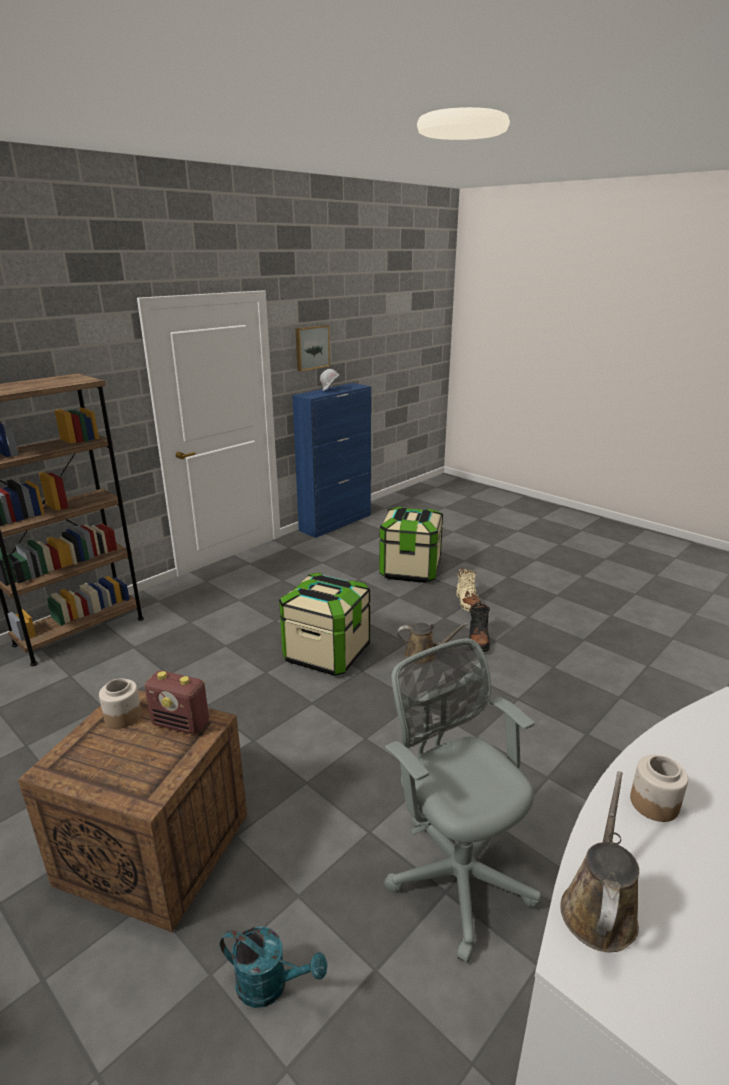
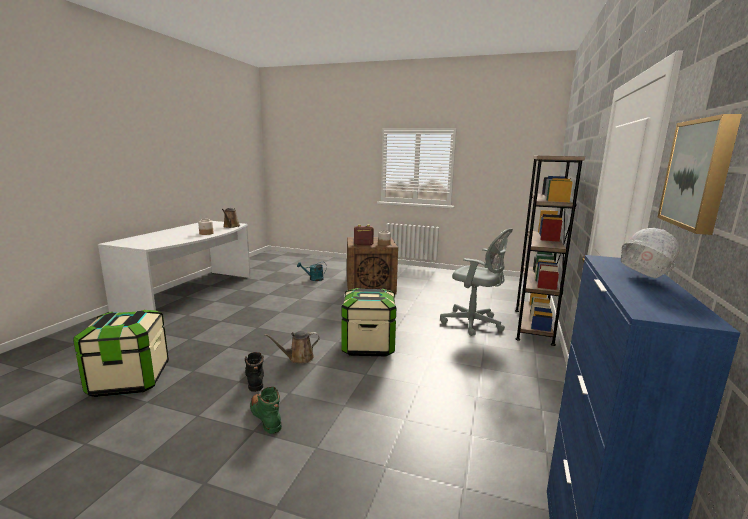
camera: 155 degrees right, 10 degrees down
storage box [379,507,443,583] -> storage box moved to [73,310,169,397]
grey office chair [384,638,541,963] -> grey office chair moved to [440,228,513,336]
beige boot [456,568,481,612] -> green boot [250,387,282,434]

